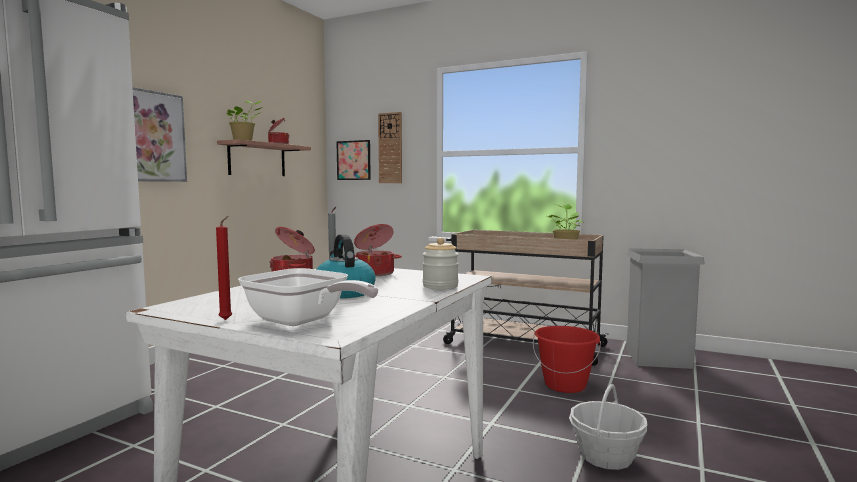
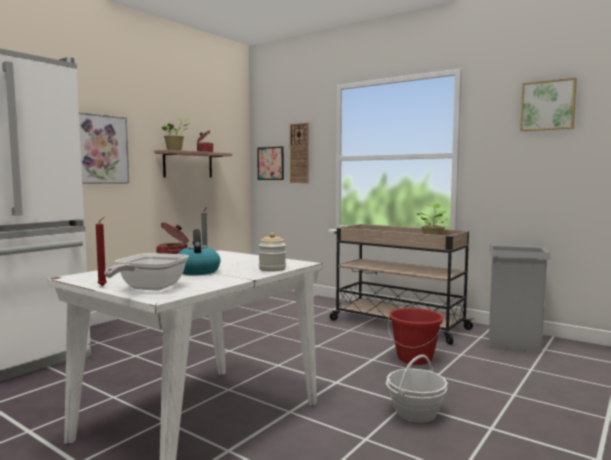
camera: 10 degrees right, 0 degrees up
frying pan [238,268,379,326] -> frying pan turned 60 degrees clockwise [104,253,189,291]
cooking pot [354,224,402,276] -> none
none -> picture [520,77,577,131]

